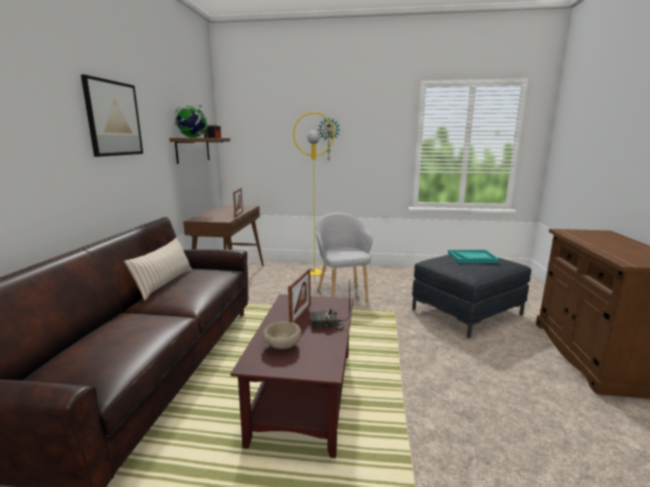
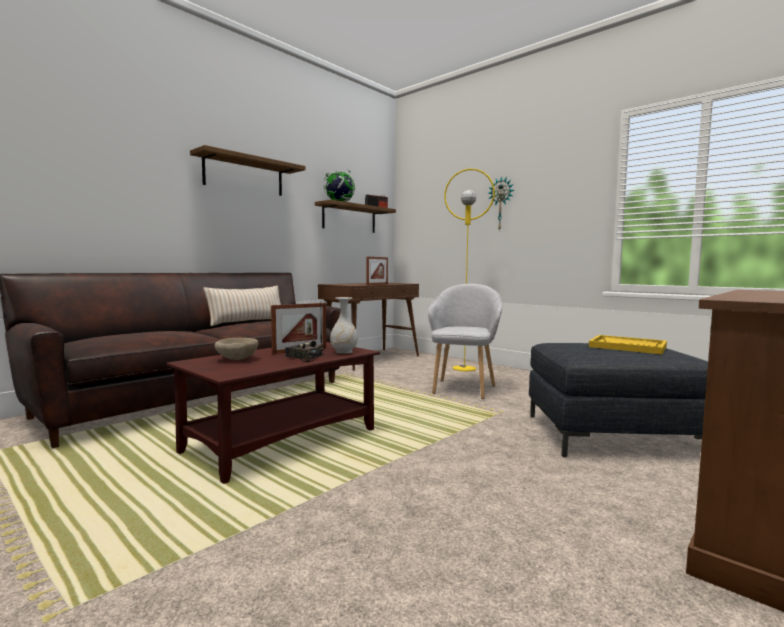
camera: 35 degrees right, 10 degrees down
picture [81,75,143,157] -> shelf [190,145,305,196]
turquoise tray [448,250,499,263] -> yellow tray [589,335,667,354]
none -> white vase [330,297,358,354]

